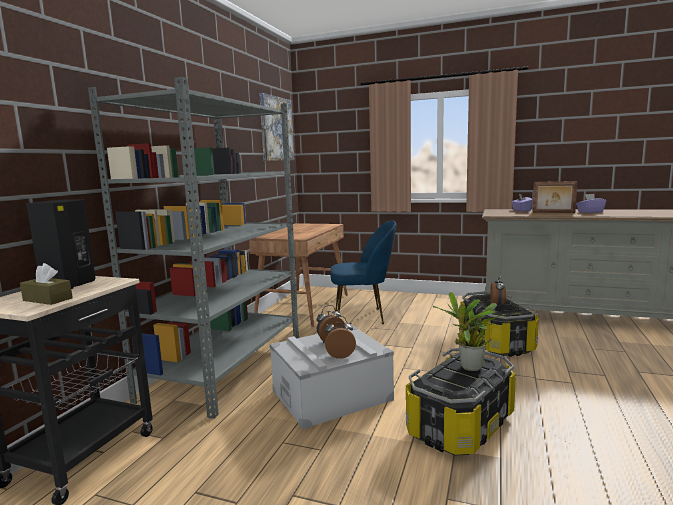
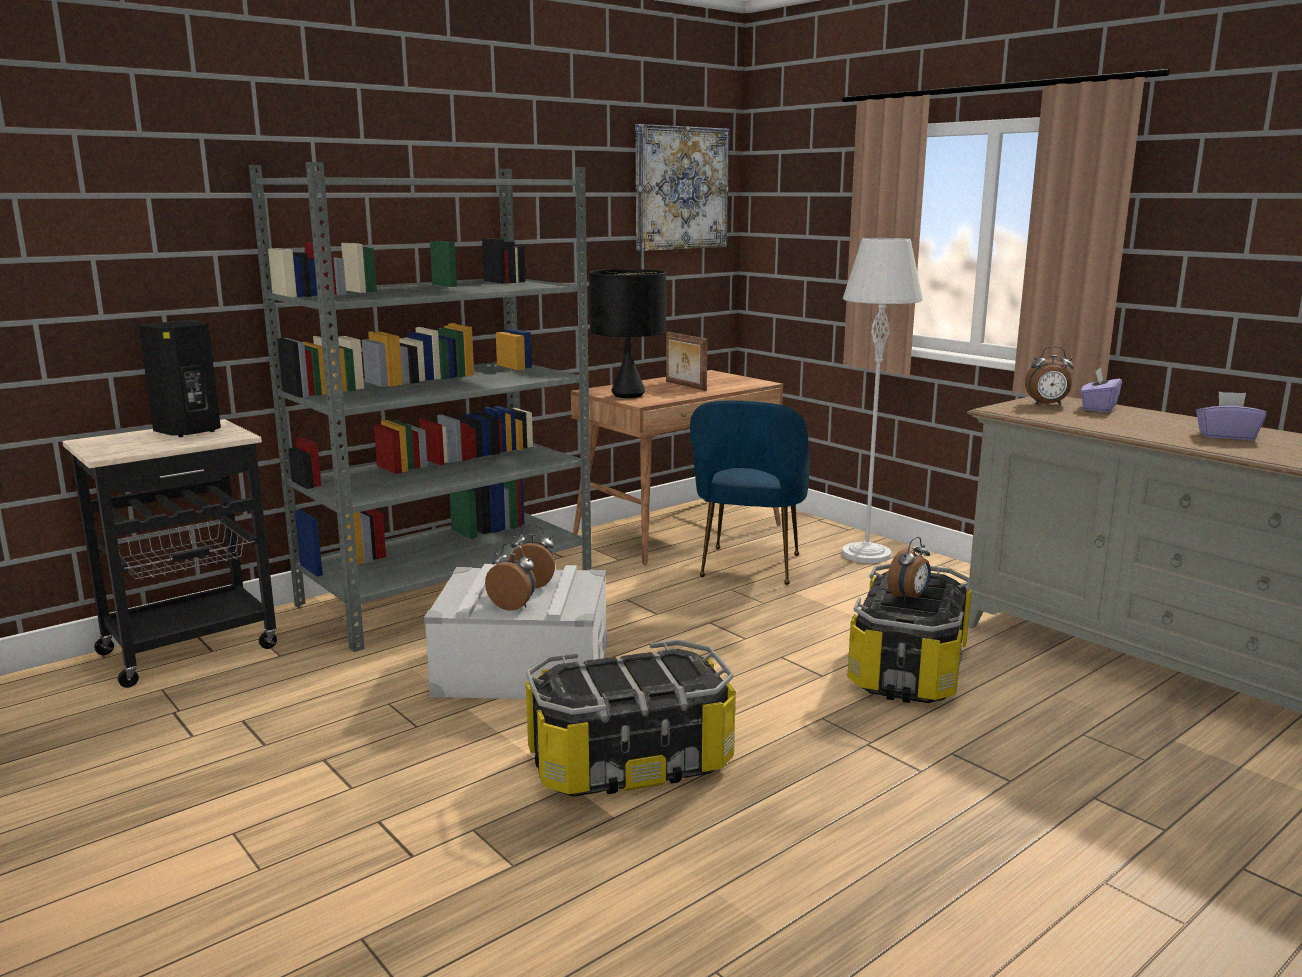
camera: 30 degrees right, 5 degrees up
brown tissue box [20,263,73,305] -> none
blue chair [331,220,397,324] -> blue chair turned 75 degrees clockwise [690,400,809,585]
potted plant [433,292,506,372] -> none
picture frame [532,181,577,213] -> picture frame moved to [666,332,708,391]
none -> black table lamp [589,269,666,398]
none -> grey floor lamp [842,238,923,563]
none -> alarm clock [1025,346,1074,405]

